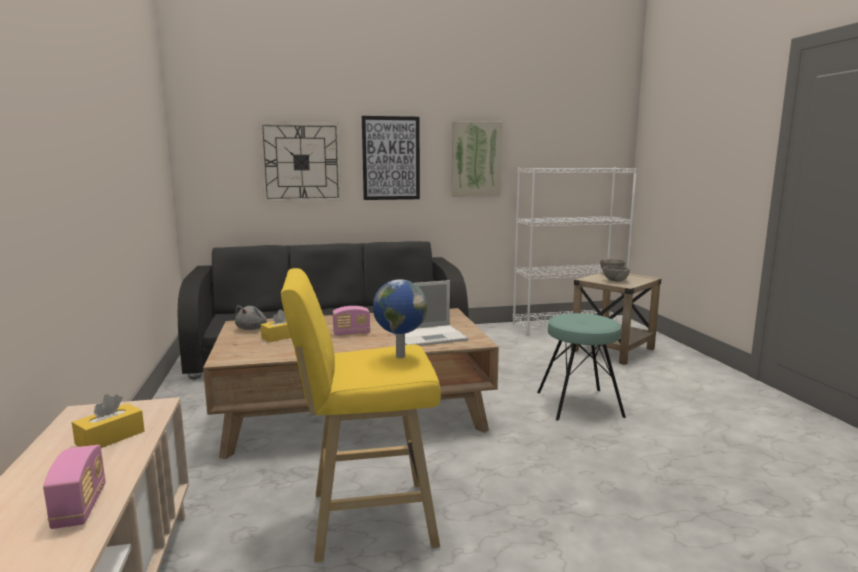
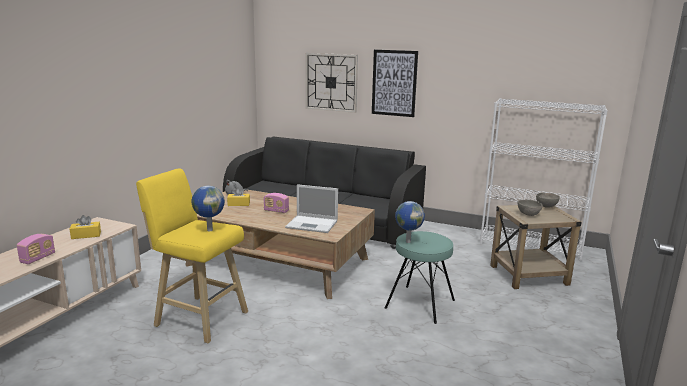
camera: 35 degrees right, 5 degrees up
picture [452,121,503,197] -> none
none -> globe [395,201,425,243]

